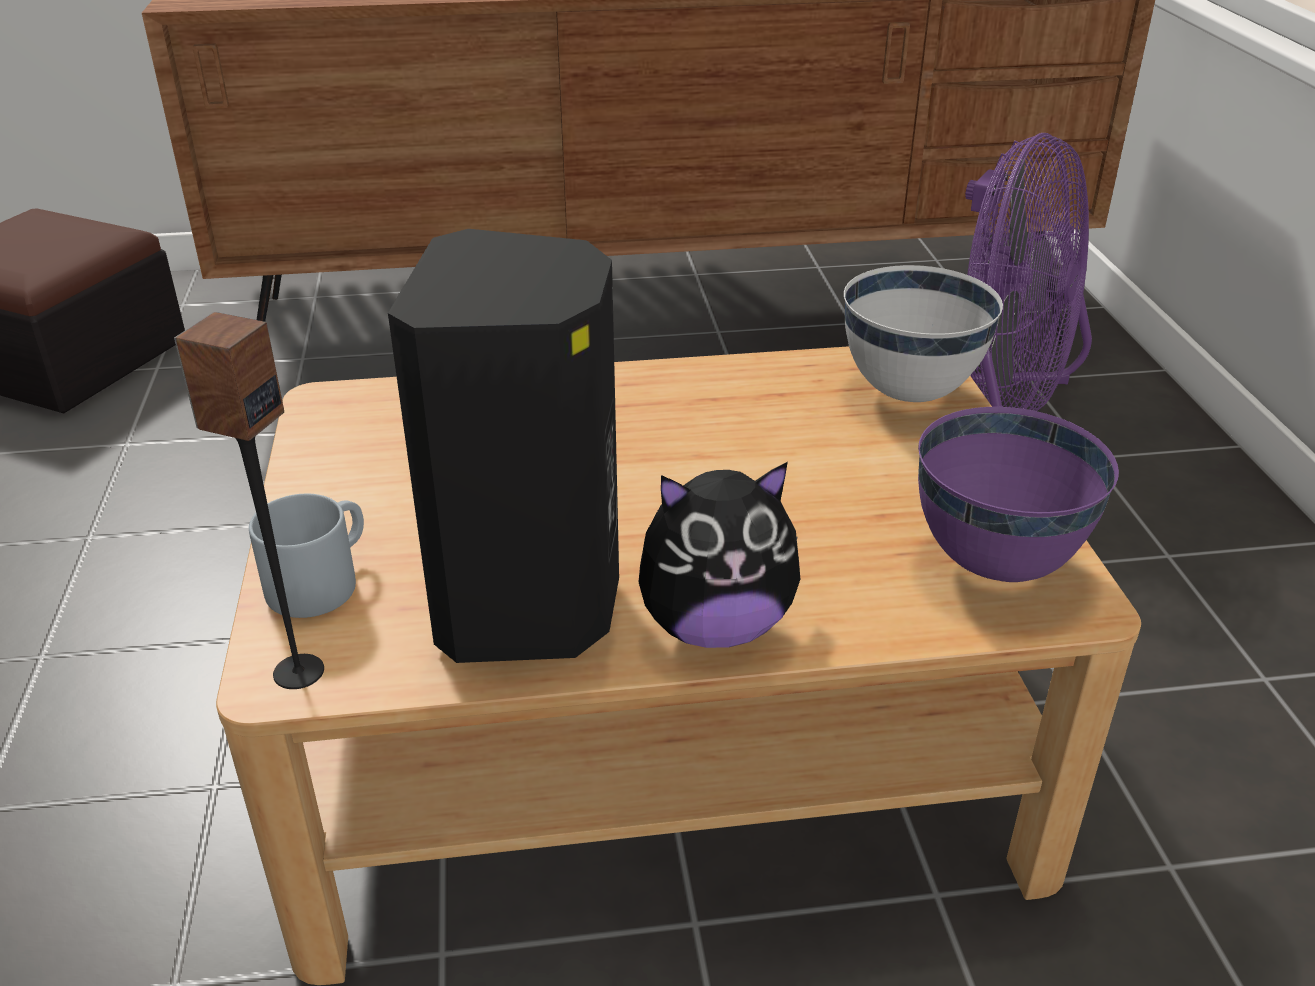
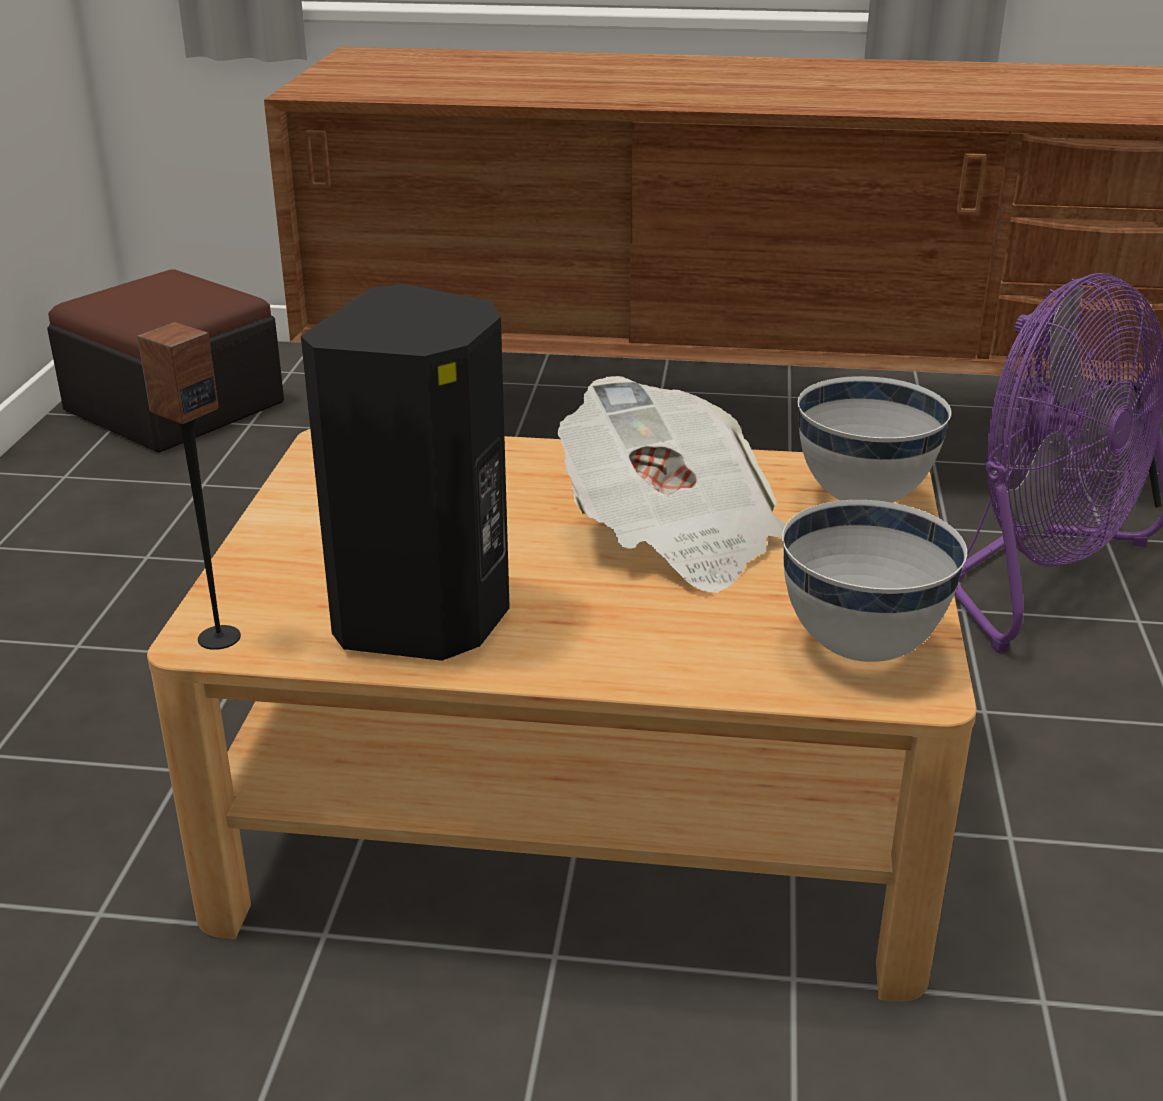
camera: 15 degrees right, 5 degrees down
grey mug [249,494,364,618] -> none
plush toy [639,462,800,648] -> none
purple bowl [918,407,1119,582] -> white bowl [782,500,967,662]
none -> newspaper [558,376,785,593]

